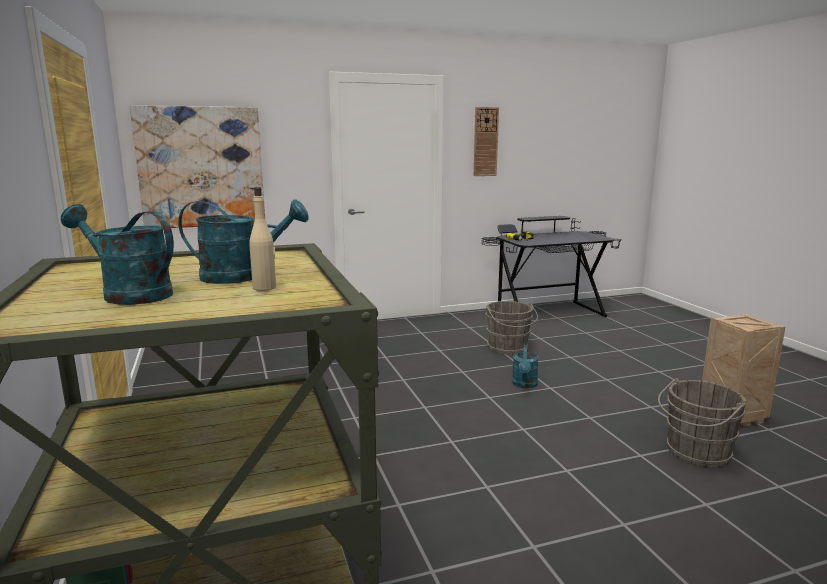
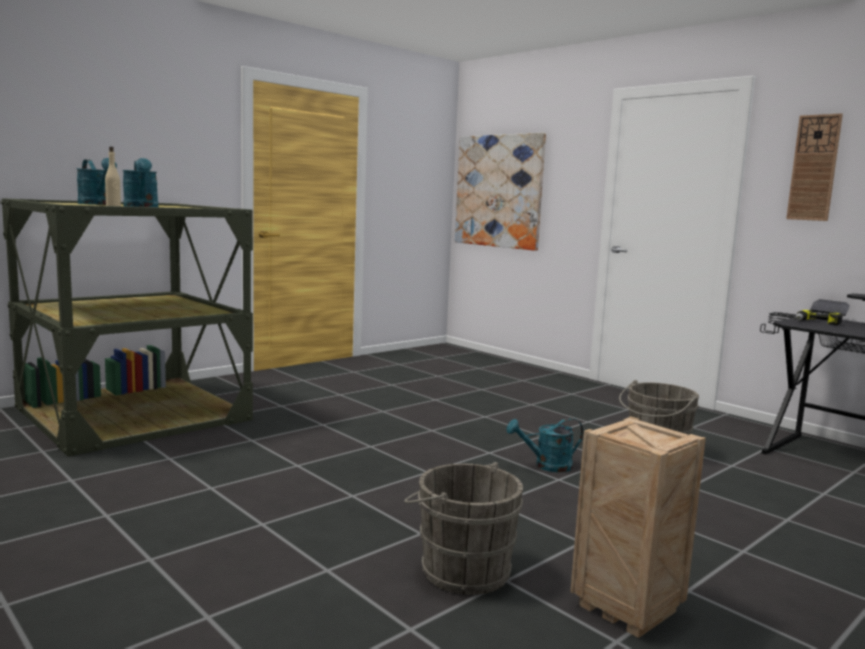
camera: 65 degrees right, 5 degrees down
turquoise watering can [61,204,174,305] -> turquoise watering can turned 135 degrees clockwise [76,158,117,205]

